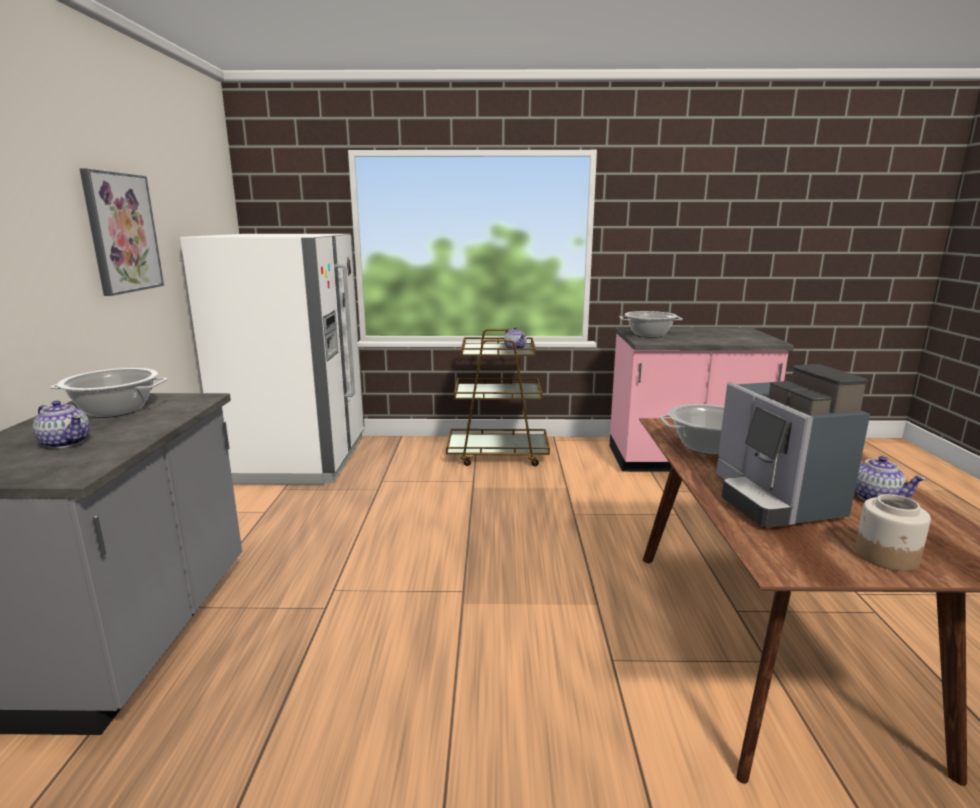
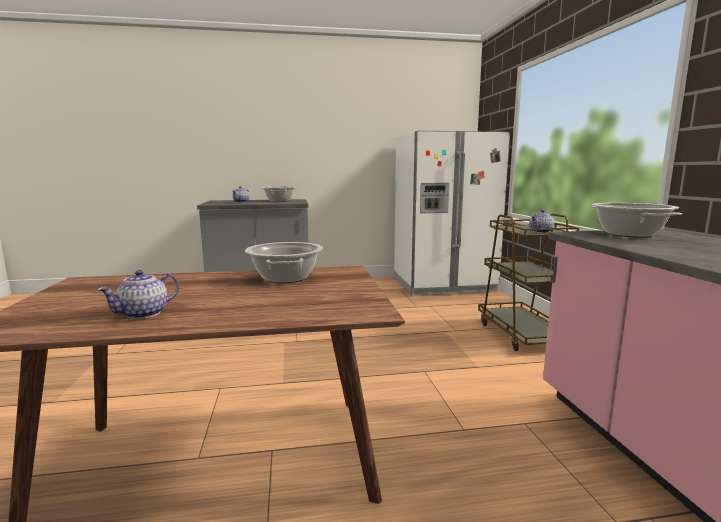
camera: 80 degrees right, 5 degrees down
picture [80,169,164,296] -> none
coffee machine [716,364,870,527] -> none
jar [855,494,931,571] -> none

